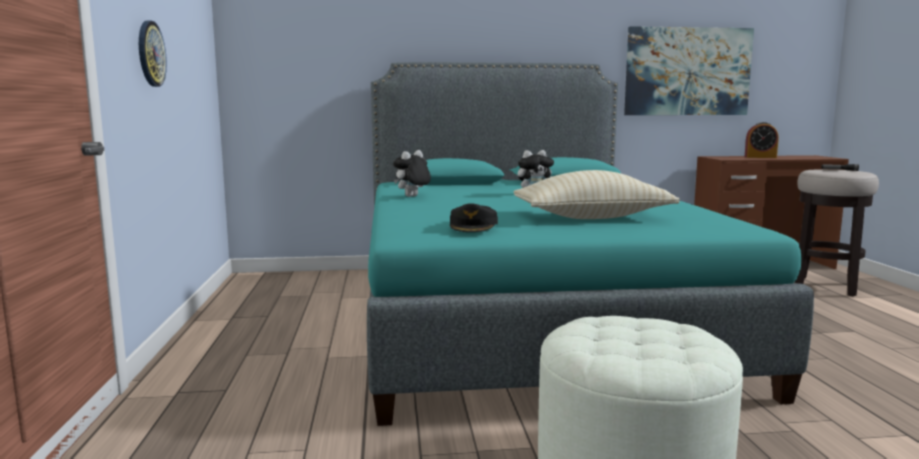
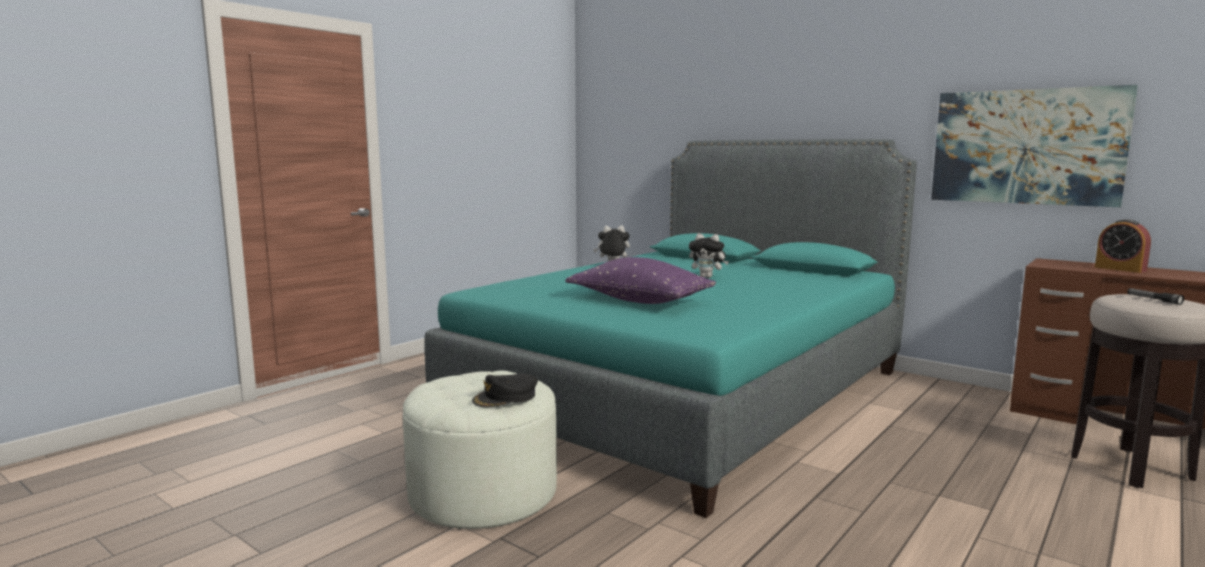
camera: 45 degrees right, 0 degrees up
wall clock [139,21,167,87] -> none
black cap [450,203,498,232] -> black cap moved to [472,373,538,407]
beige pillow [514,170,680,219] -> purple pillow [565,257,716,304]

